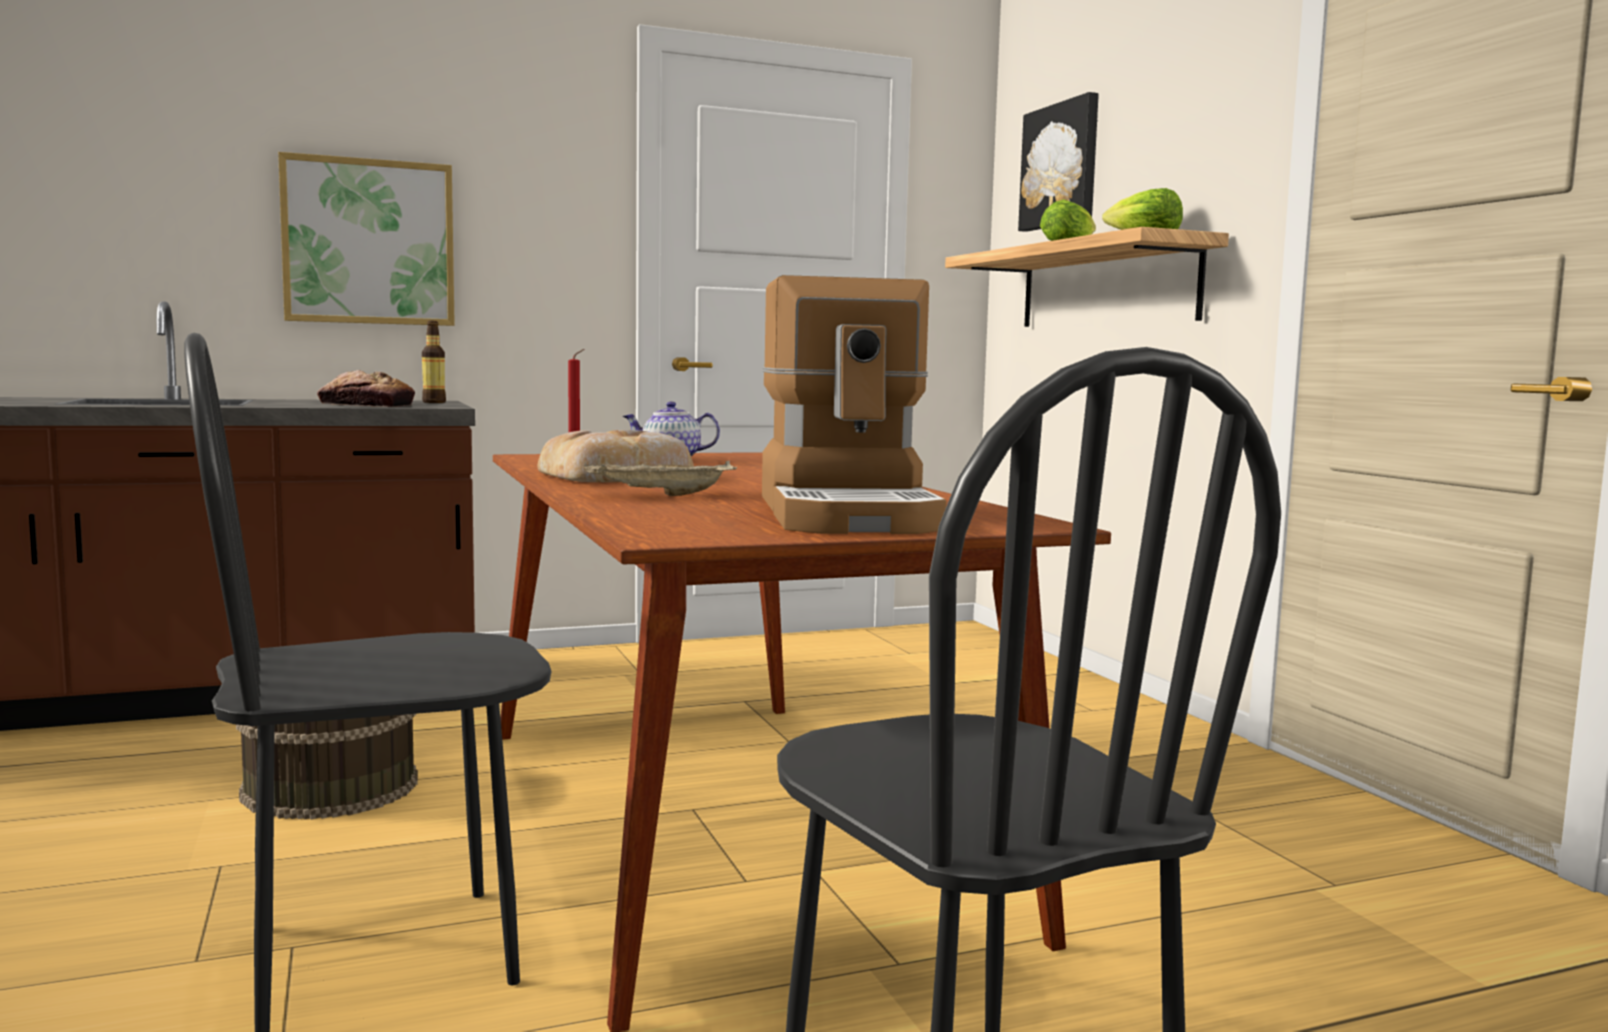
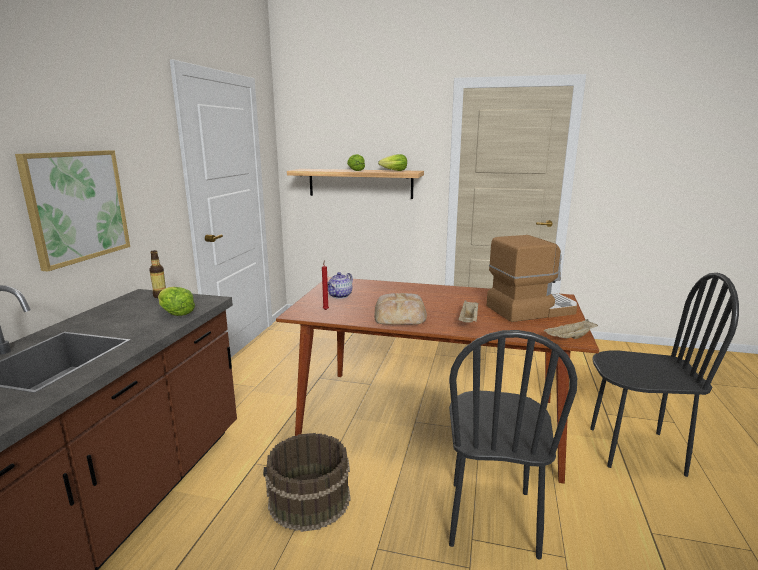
camera: 55 degrees left, 10 degrees up
bread [317,370,415,407] -> lettuce [158,287,195,316]
coffee machine [762,275,946,534] -> coffee machine turned 45 degrees counterclockwise [486,235,577,322]
picture [1018,92,1099,232] -> none
none -> beige tray [544,319,598,339]

